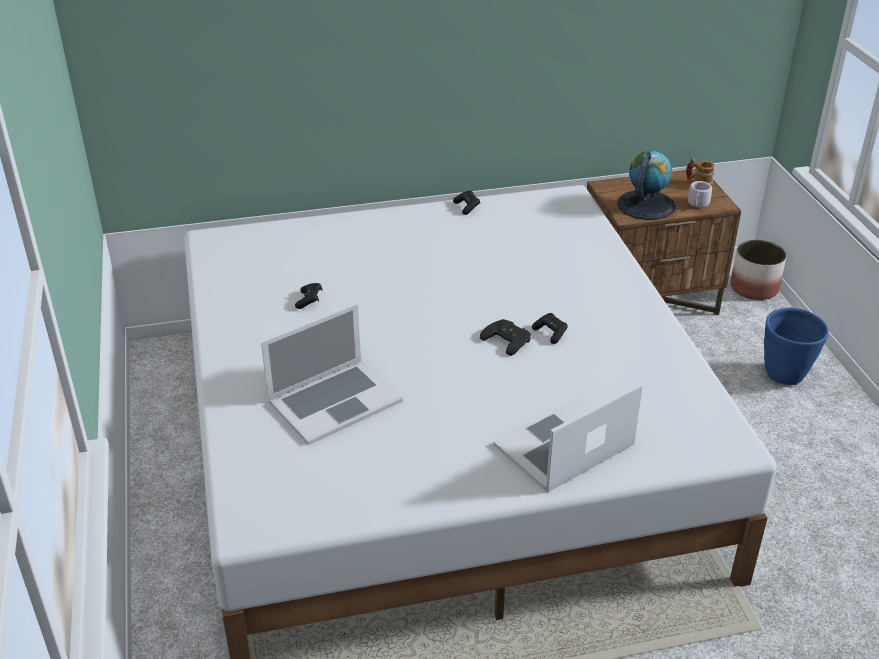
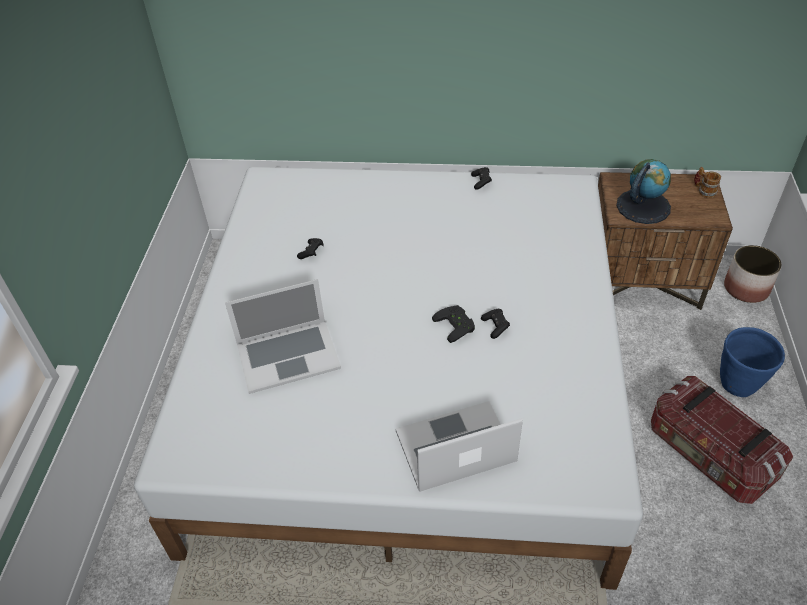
camera: 20 degrees right, 10 degrees up
grey mug [688,181,712,208] -> none
none -> storage box [651,376,793,504]

